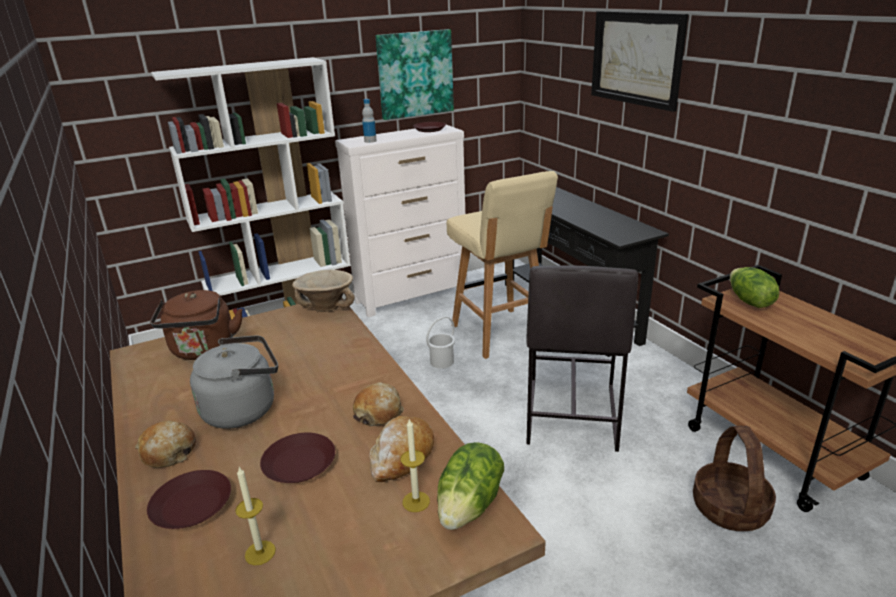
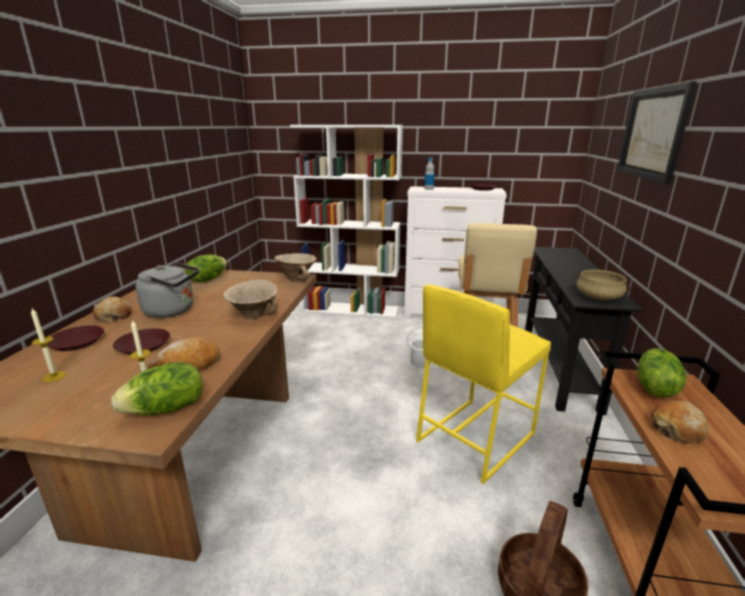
camera: 35 degrees right, 5 degrees down
brown kettle [150,290,242,360] -> lettuce [185,254,227,282]
bread [353,382,404,426] -> bread moved to [650,401,708,444]
picture [376,29,454,120] -> none
grey stool [527,265,638,452] -> yellow stool [416,284,551,484]
none -> beige bowl [223,280,278,319]
none -> beige cooking pot [574,270,630,300]

